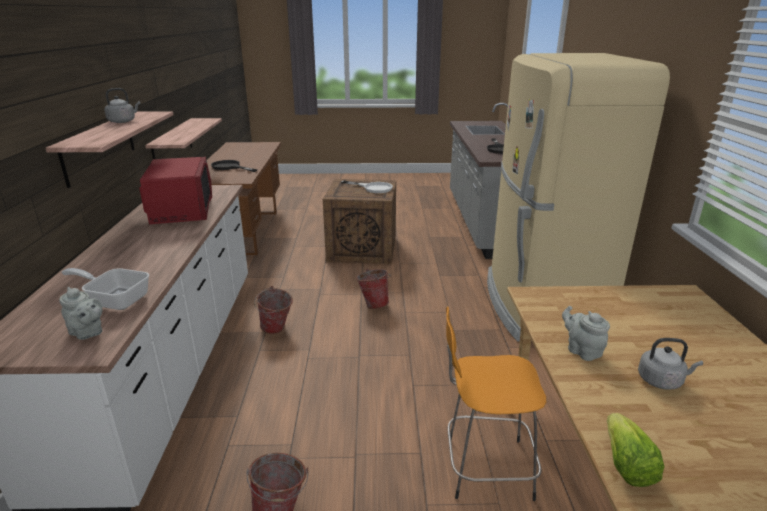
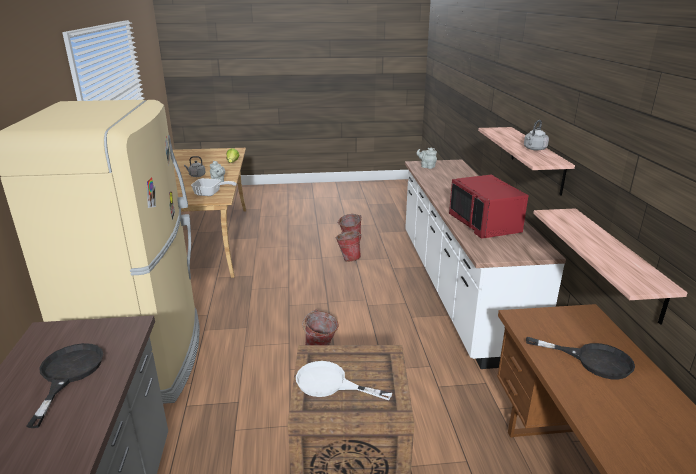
camera: 175 degrees right, 0 degrees up
frying pan [62,268,149,310] -> frying pan moved to [191,178,237,196]
bucket [254,286,293,334] -> bucket moved to [336,231,362,262]
orange stool [446,306,546,501] -> none

